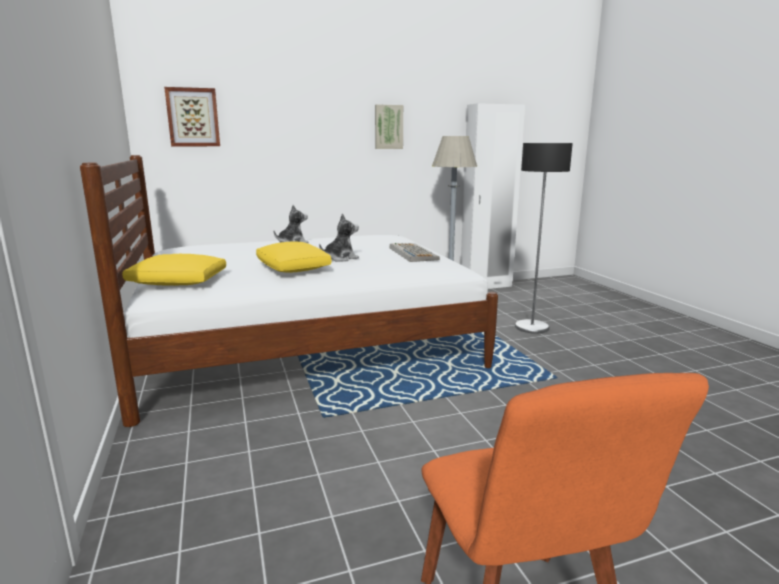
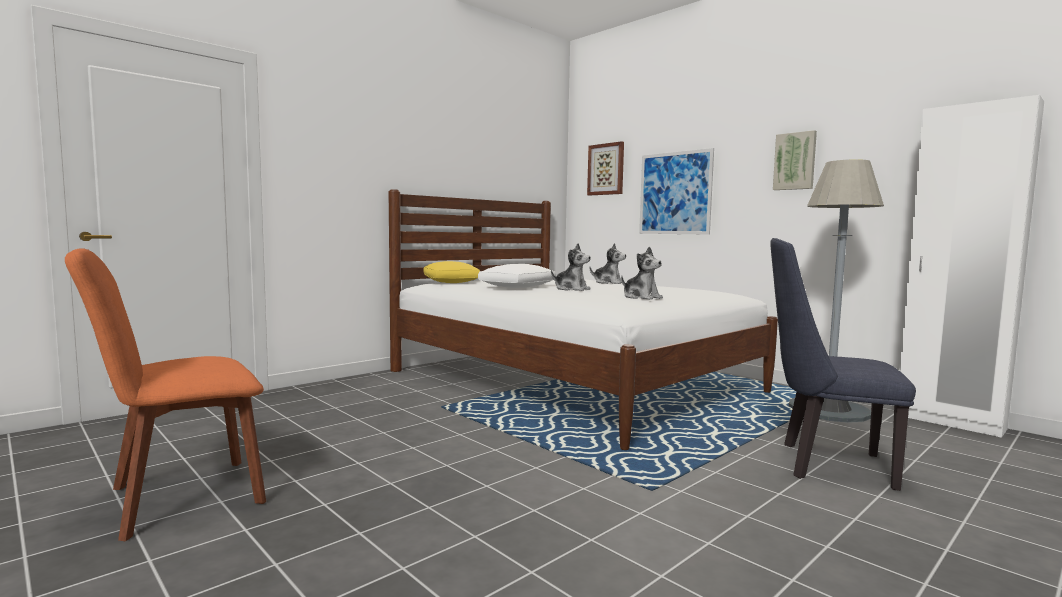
camera: 65 degrees right, 10 degrees down
yellow pillow [256,241,332,273] -> white pillow [478,264,556,288]
keyboard [390,243,440,262] -> plush toy [621,246,663,300]
floor lamp [515,143,573,334] -> blue chair [770,238,916,491]
none -> picture [639,148,714,235]

